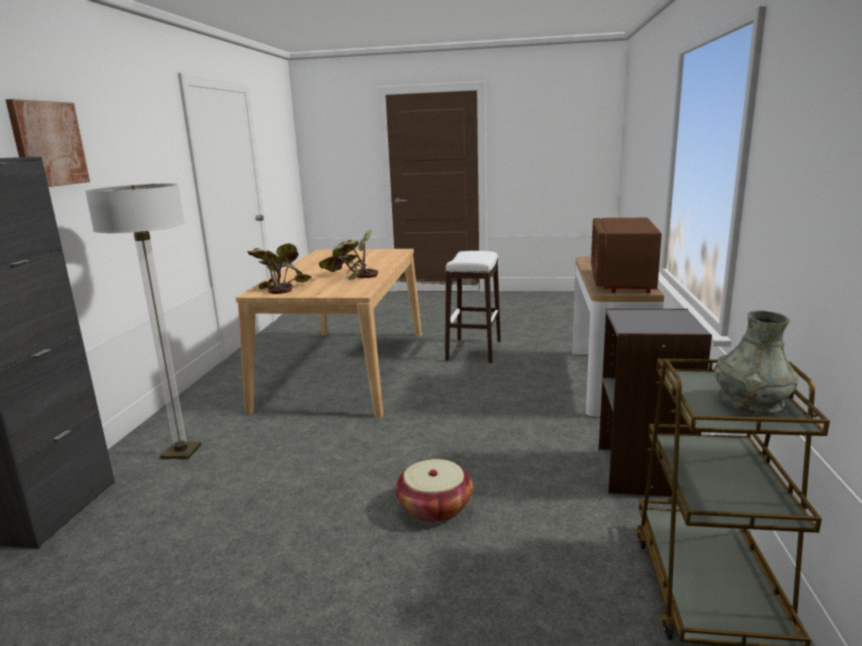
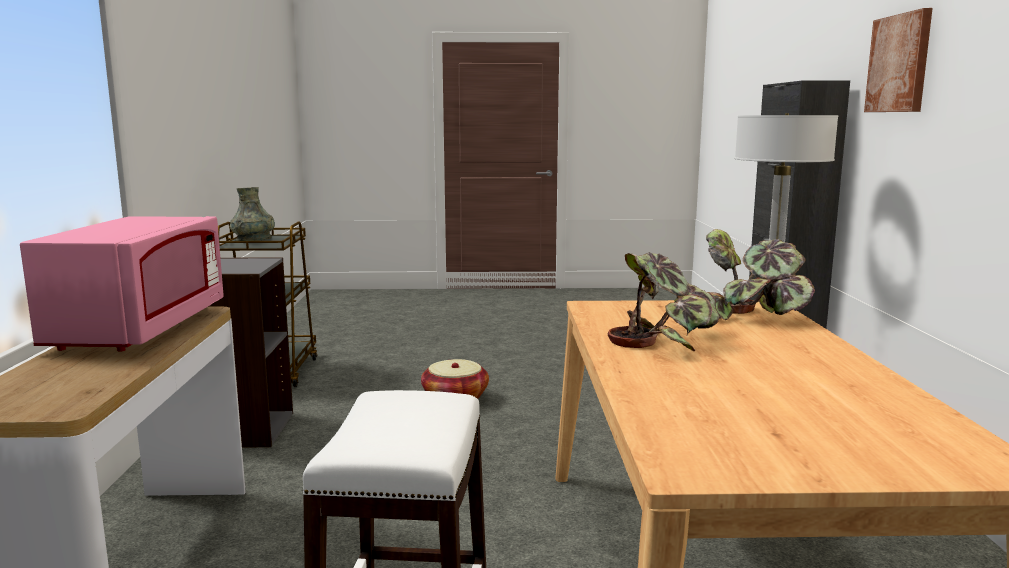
camera: 170 degrees right, 5 degrees down
brown microwave [591,218,662,293] -> pink microwave [20,216,223,352]

